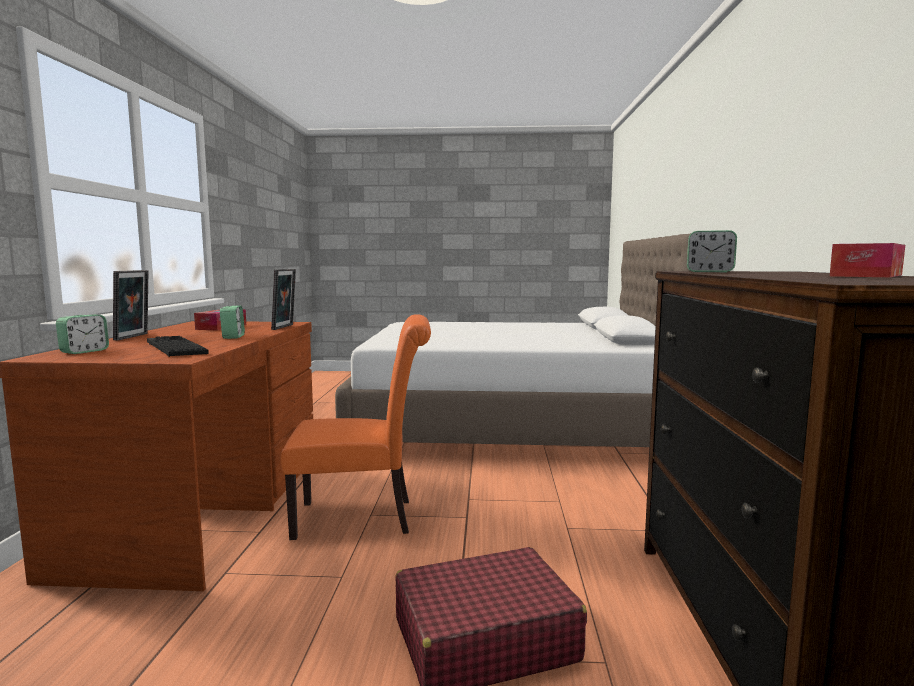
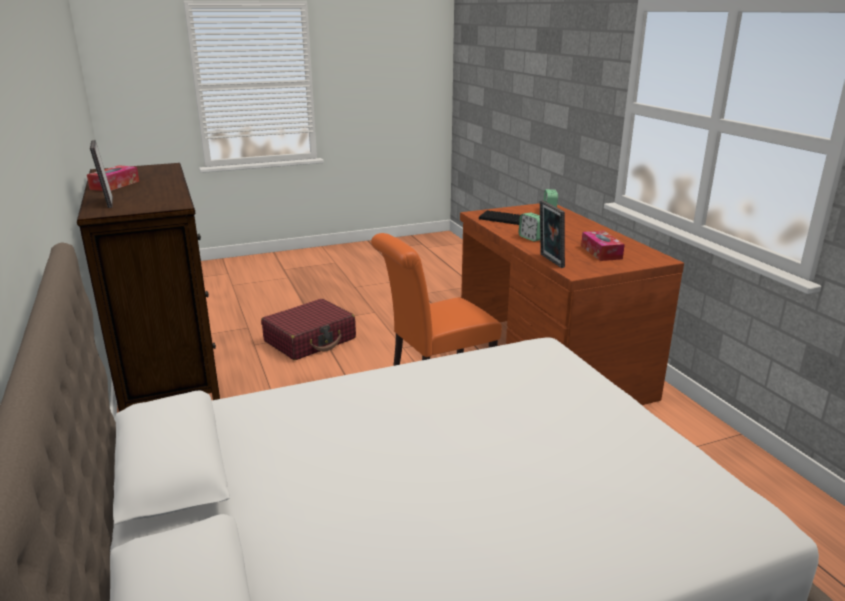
camera: 155 degrees right, 15 degrees up
picture frame [113,270,149,341] -> picture frame moved to [90,140,113,208]
alarm clock [687,230,737,272] -> none

